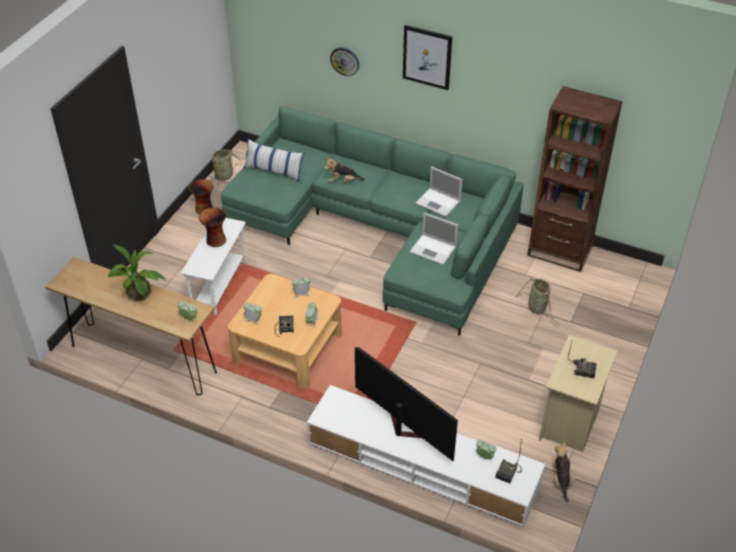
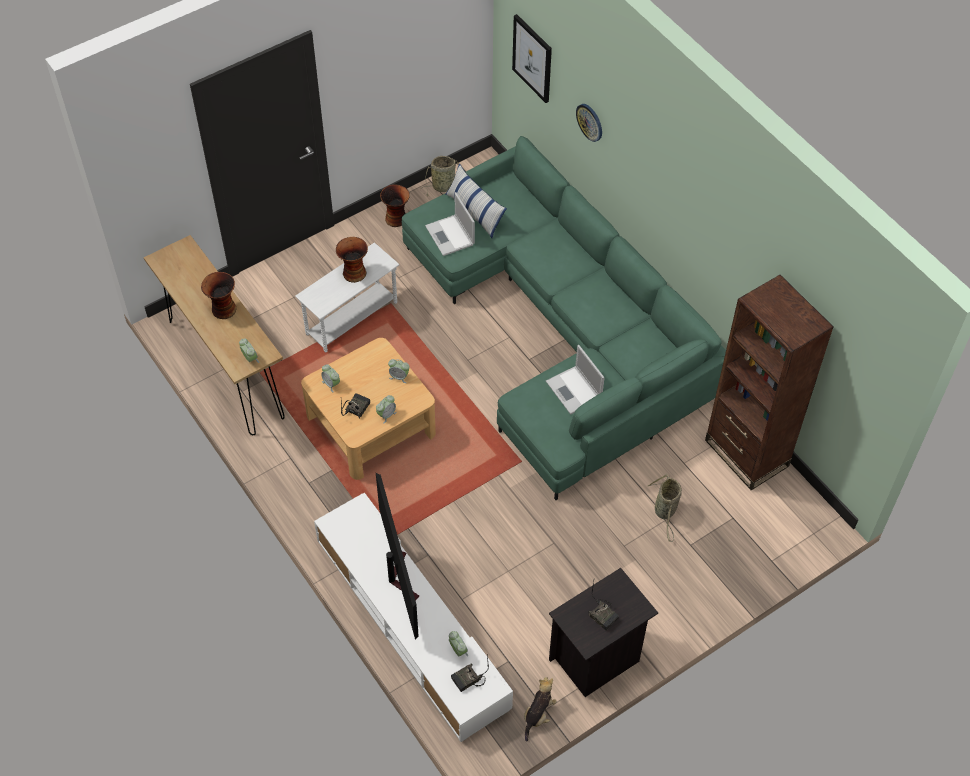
camera: 30 degrees right, 10 degrees up
potted plant [107,244,166,301] -> vase [201,272,236,319]
plush toy [324,158,365,182] -> none
picture [403,25,452,90] -> picture moved to [512,14,552,103]
laptop [415,166,463,217] -> laptop moved to [425,192,475,256]
beige nightstand [539,335,618,452] -> black nightstand [549,568,658,697]

